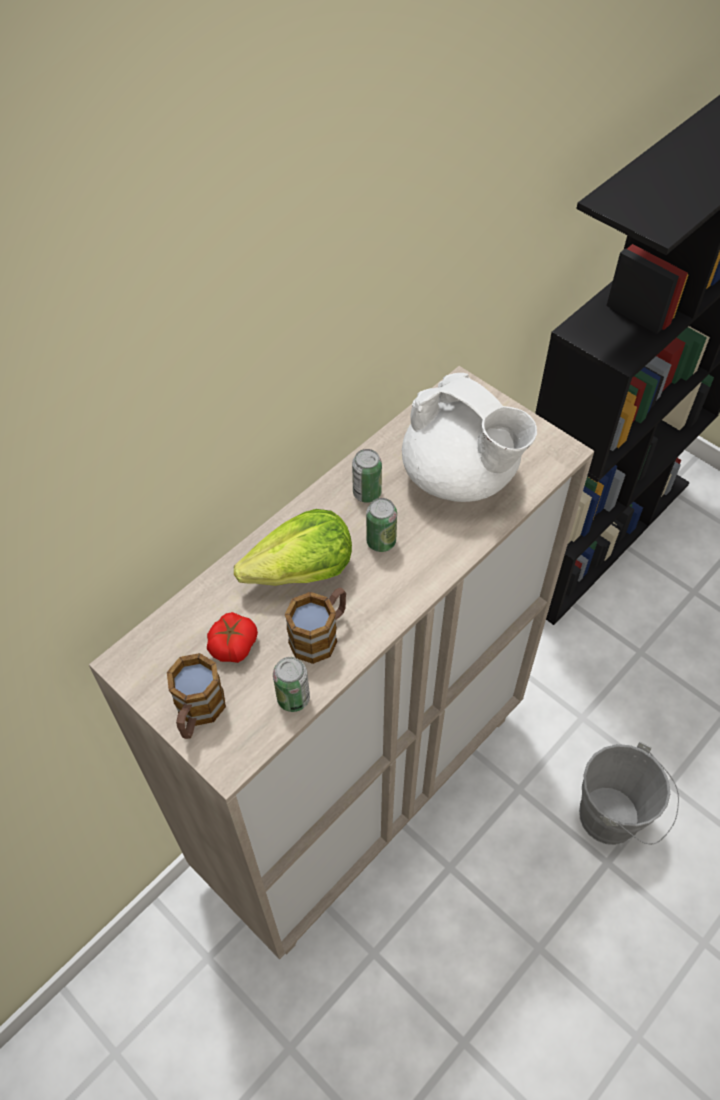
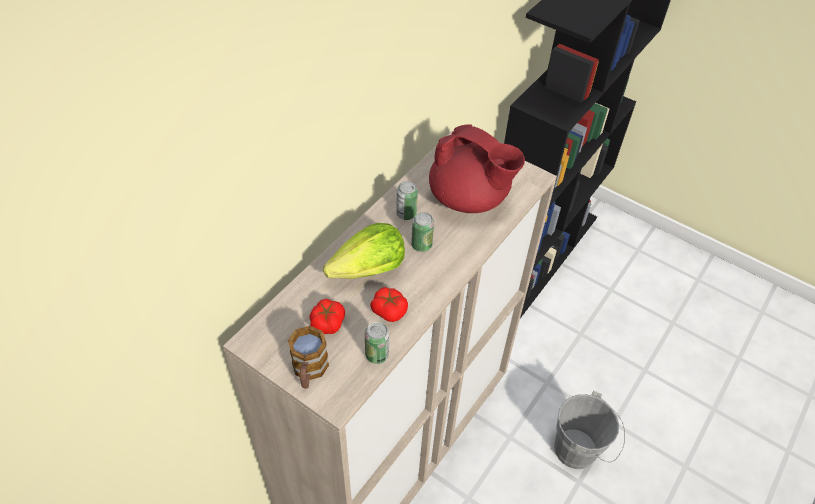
camera: 10 degrees left, 5 degrees down
mug [285,587,346,664] -> tomato [370,287,408,322]
white teapot [402,373,537,502] -> red teapot [429,124,525,213]

